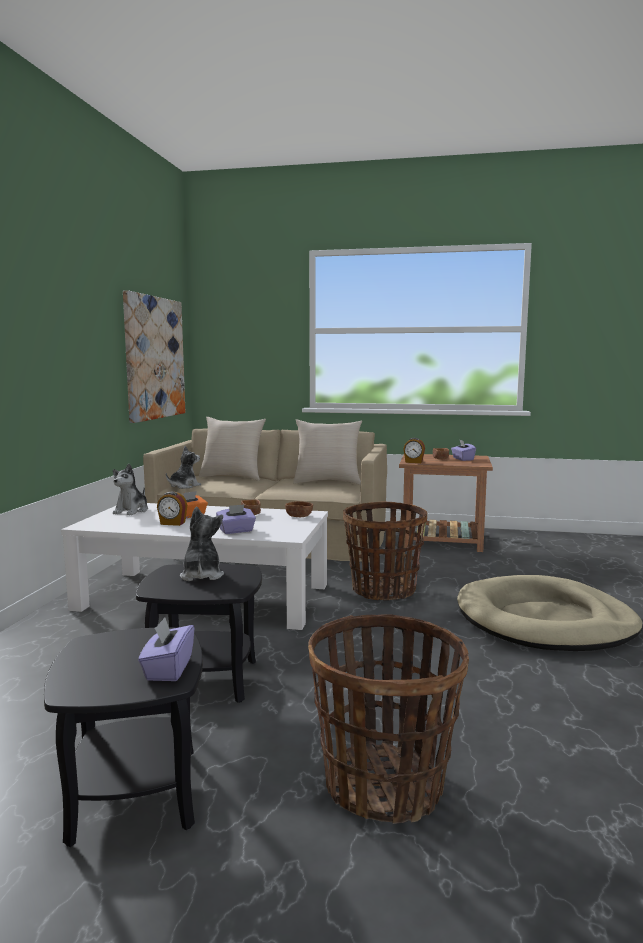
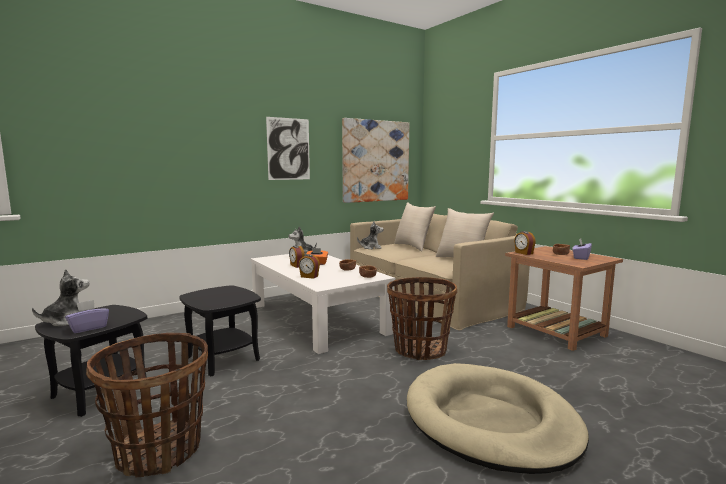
camera: 45 degrees right, 0 degrees up
plush toy [180,507,224,581] -> plush toy moved to [32,269,90,326]
purple tissue box [216,504,256,534] -> alarm clock [299,254,320,279]
none -> picture [266,117,310,180]

